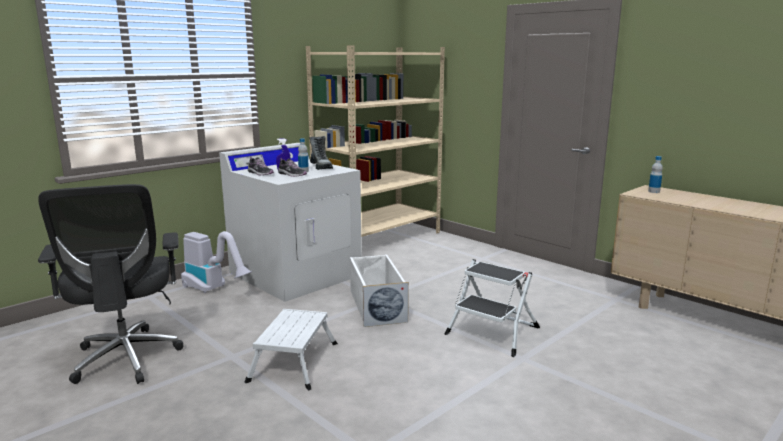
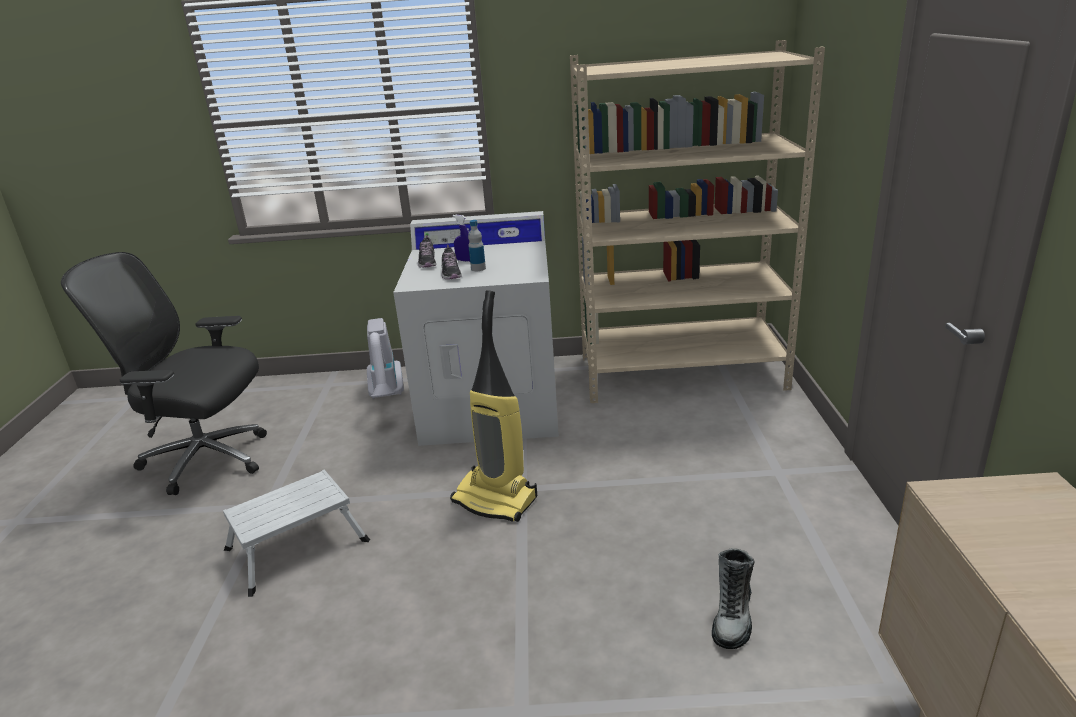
camera: 45 degrees right, 10 degrees up
office chair [38,184,183,384] -> office chair turned 75 degrees clockwise [61,252,267,495]
boot [310,136,333,170] -> boot moved to [712,548,754,649]
white storage box [350,254,409,327] -> vacuum cleaner [450,290,537,522]
step ladder [445,259,540,357] -> none
bottle [648,156,663,193] -> none

